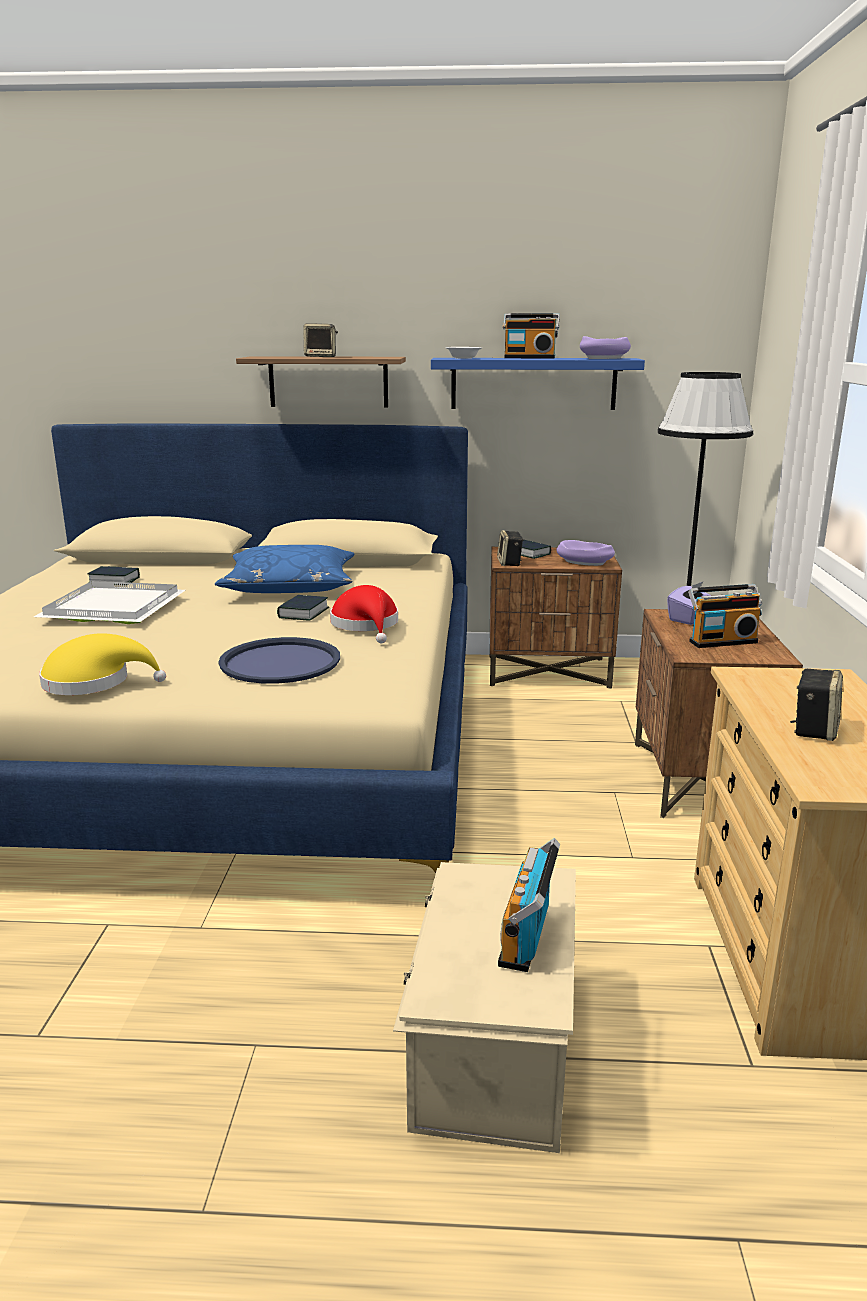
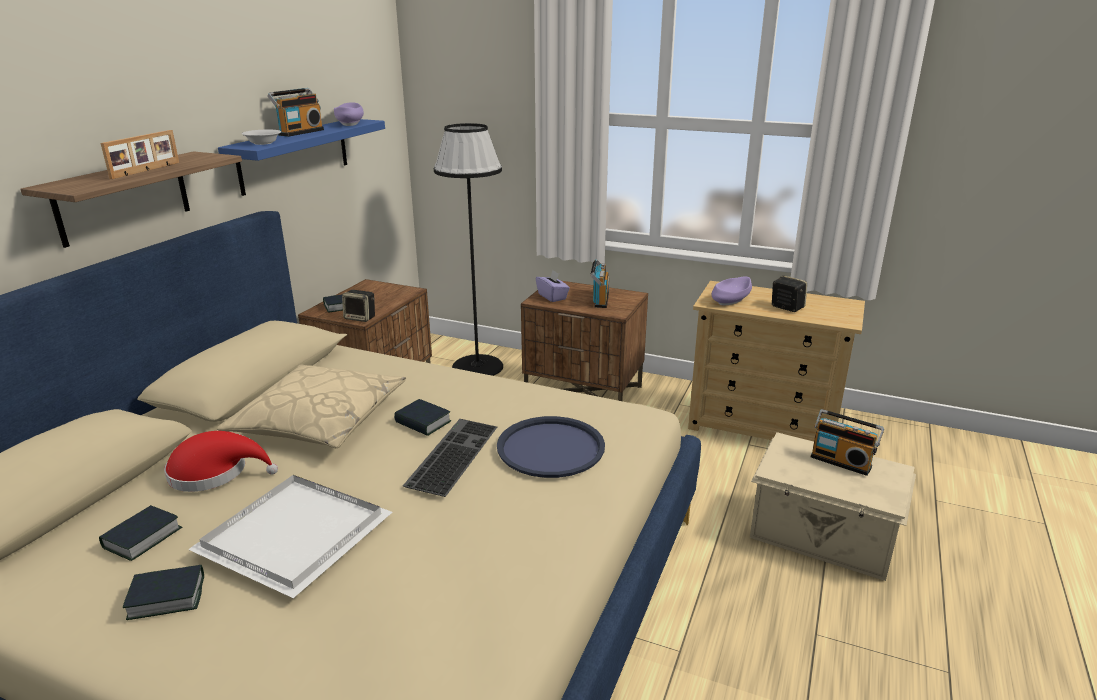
camera: 70 degrees left, 5 degrees up
yellow hat [39,633,166,695] -> none
blue pillow [215,545,355,593] -> beige pillow [217,365,406,448]
speaker [303,323,338,357] -> picture frame [101,130,179,179]
red hat [330,585,398,643] -> red hat moved to [164,431,278,492]
purple bowl [556,540,615,566] -> purple bowl moved to [712,276,752,305]
none -> book [123,565,204,620]
none -> keyboard [403,419,497,497]

